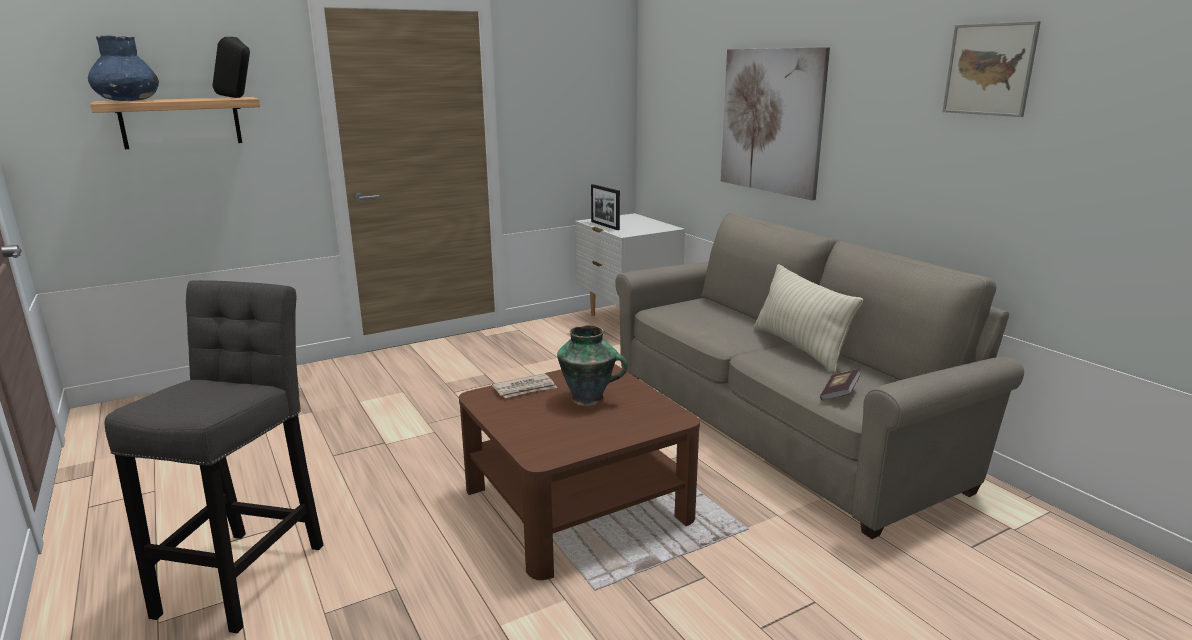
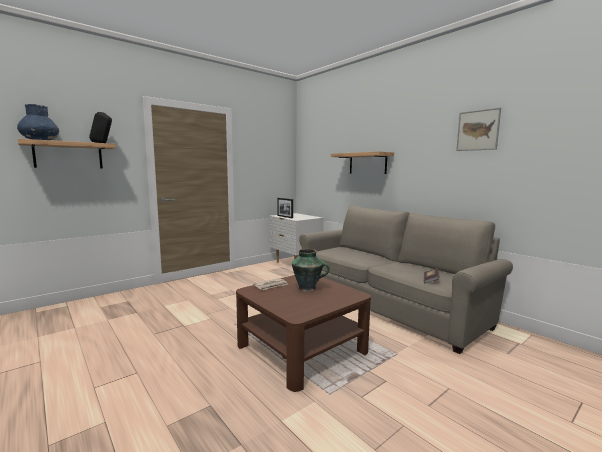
camera: 10 degrees left, 10 degrees down
grey stool [104,280,323,633] -> none
picture [721,47,830,200] -> shelf [331,151,394,174]
beige pillow [754,264,863,373] -> none

